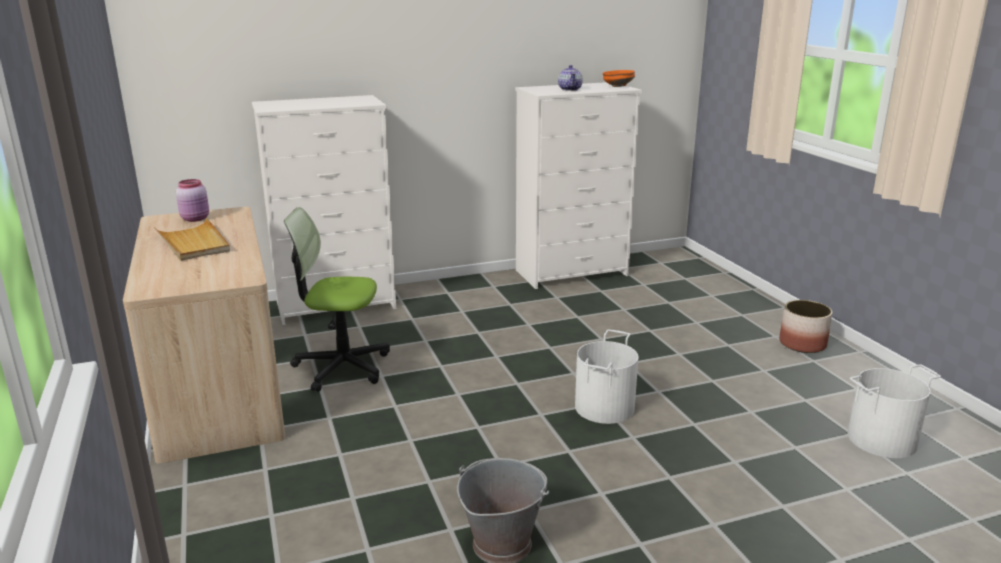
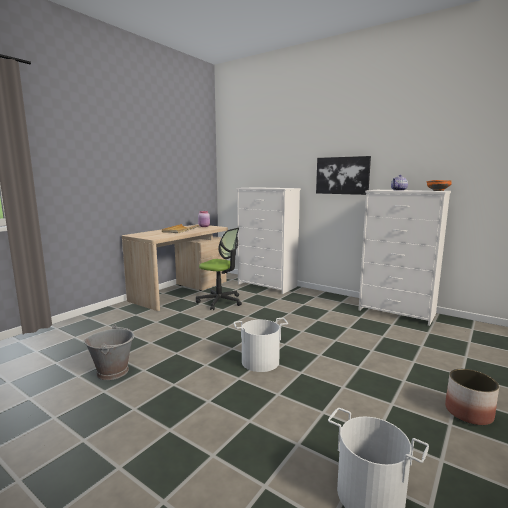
camera: 55 degrees right, 10 degrees down
office chair [284,207,390,392] -> office chair turned 150 degrees clockwise [196,228,242,310]
none -> picture [316,156,371,195]

